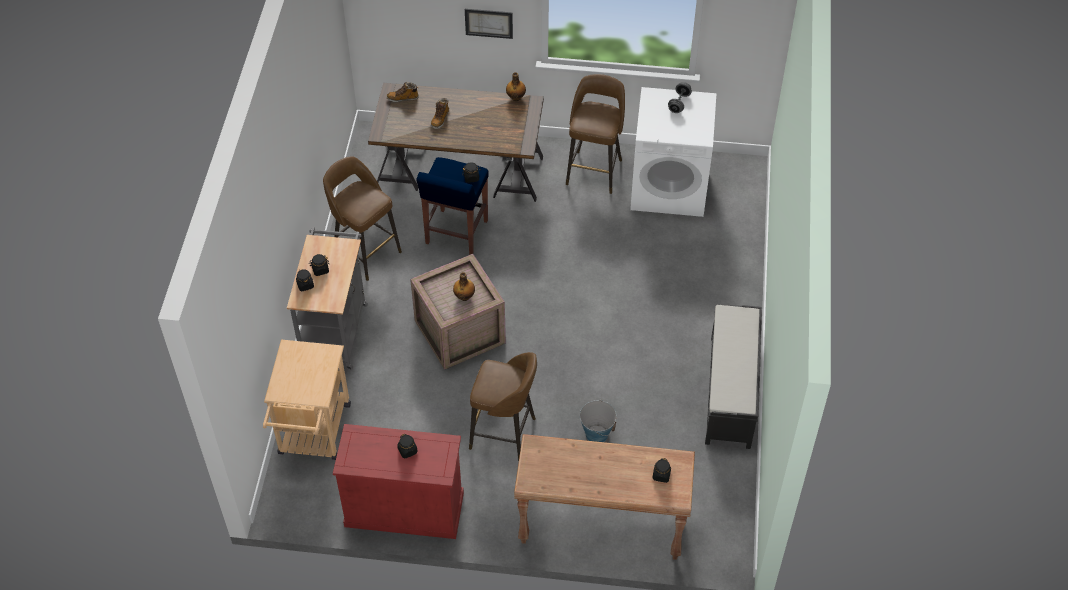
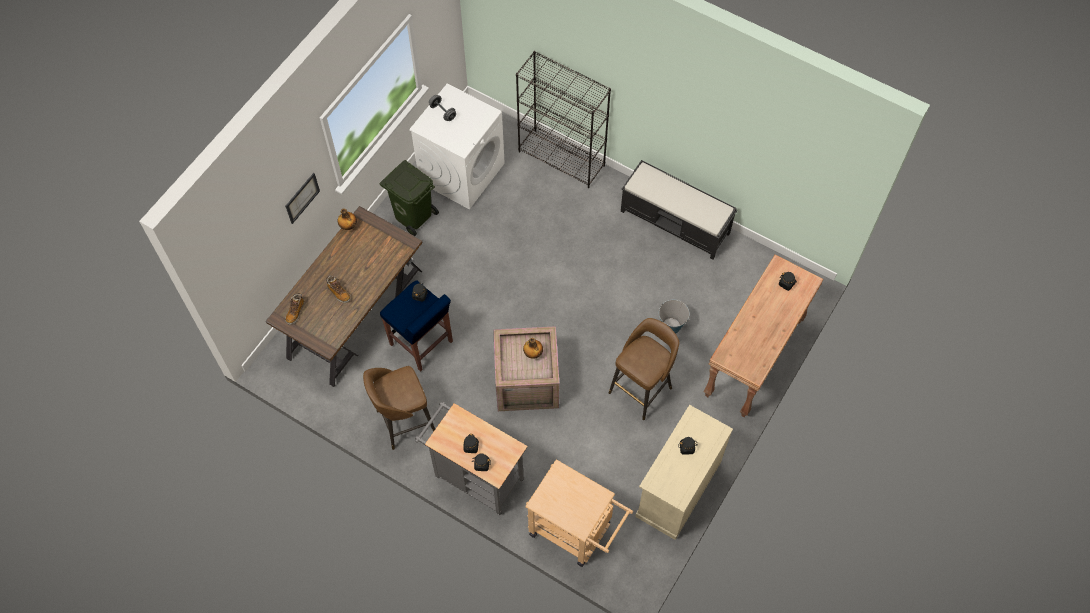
camera: 65 degrees left, 10 degrees up
red cabinet [333,424,464,539] -> beige cabinet [635,405,733,540]
brown stool [566,74,625,194] -> green trash can [380,160,439,236]
none -> black bookcase [516,51,611,188]

